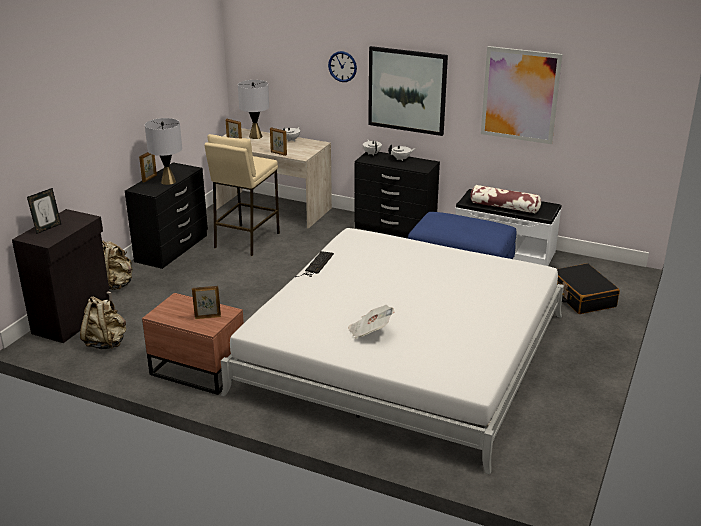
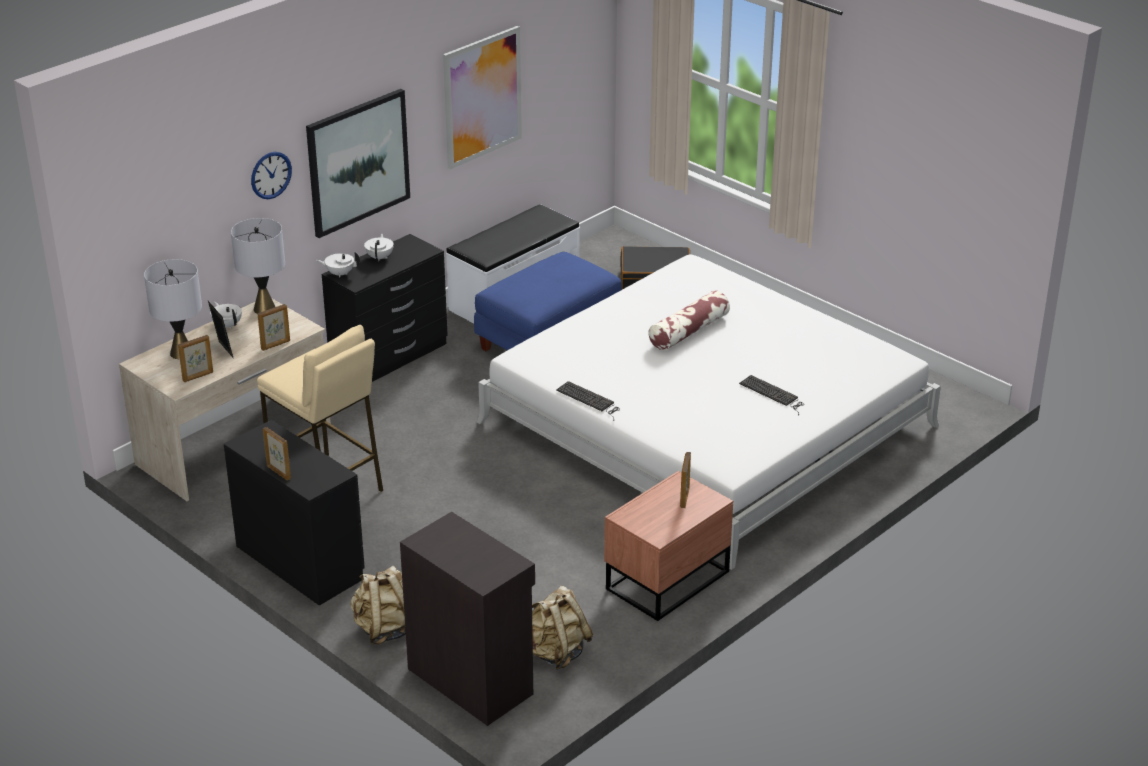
camera: 70 degrees left, 5 degrees up
picture frame [27,188,61,234] -> picture frame moved to [208,301,234,359]
grey table lamp [145,118,182,185] -> grey table lamp moved to [231,218,285,314]
newspaper [348,305,395,339] -> keyboard [739,375,804,416]
pillow [470,185,541,213] -> pillow moved to [648,290,730,350]

